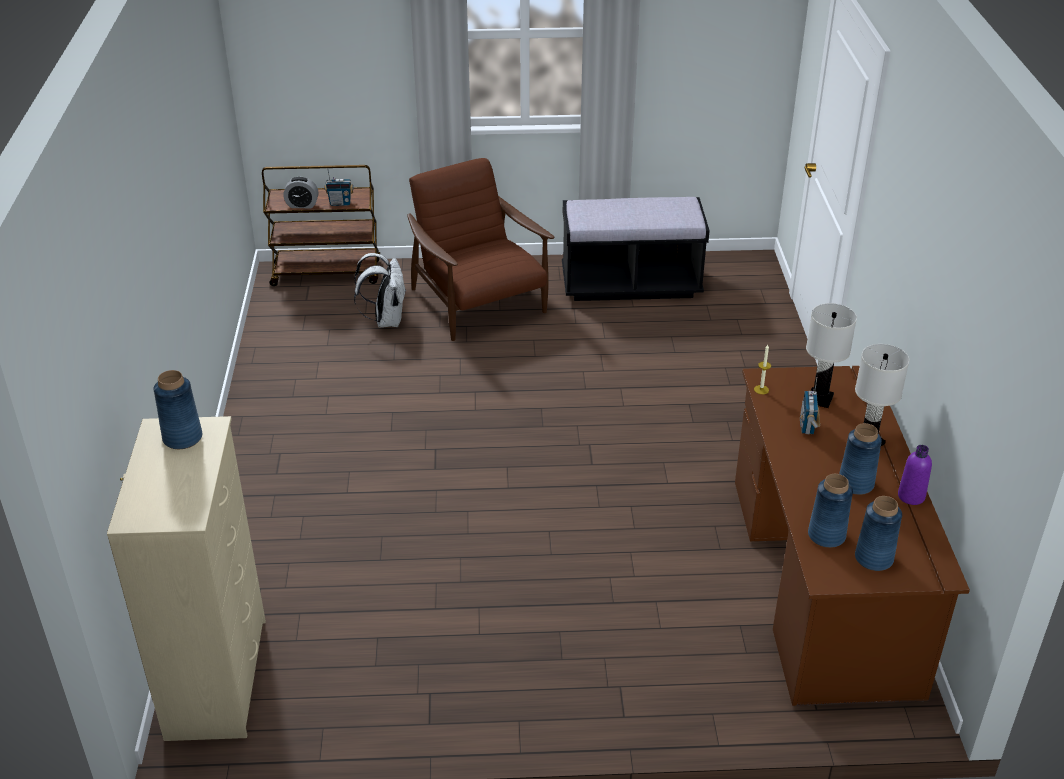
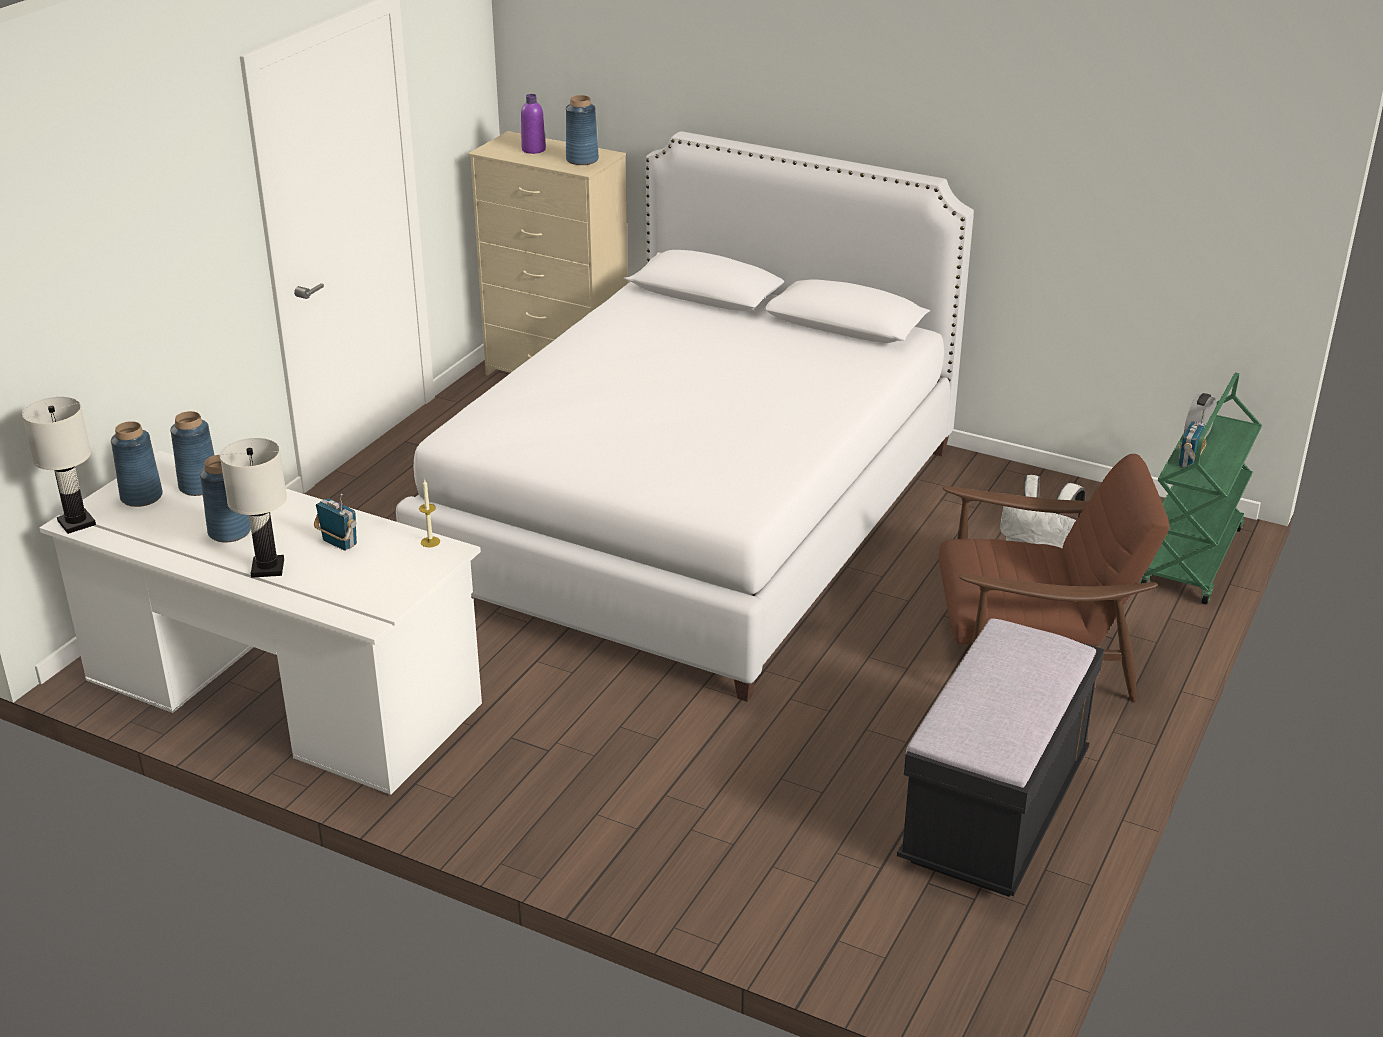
camera: 120 degrees right, 5 degrees down
brown cart [262,165,380,286] -> green cart [1140,372,1262,605]
brown desk [735,366,970,706] -> white desk [39,451,482,795]
white table lamp [806,303,857,408] -> white table lamp moved to [22,397,96,534]
purple bottle [898,445,932,505] -> purple bottle moved to [521,94,546,154]
none -> white bed [396,131,974,702]

